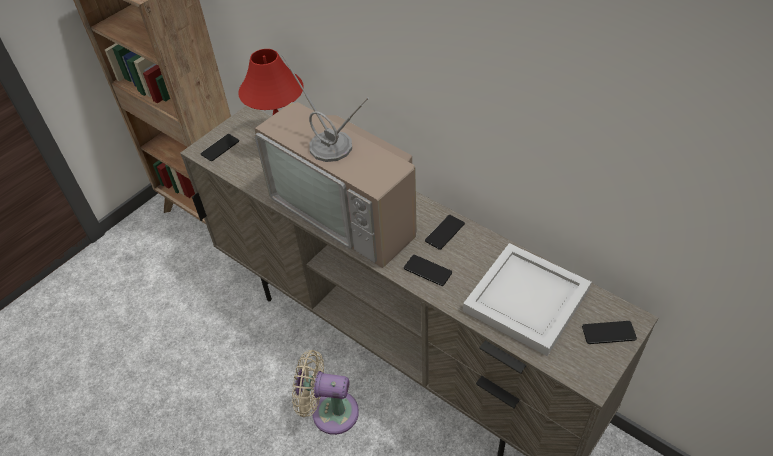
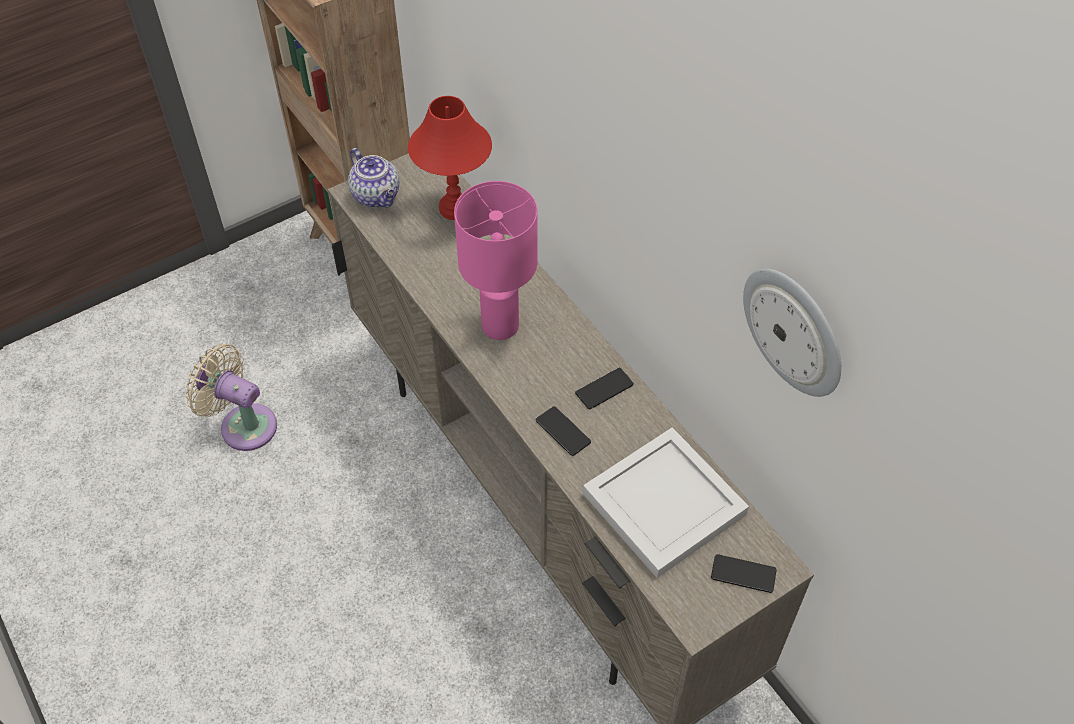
camera: 15 degrees right, 5 degrees up
phone [201,134,239,161] -> teapot [348,148,400,208]
television [254,54,417,268] -> pink table lamp [454,181,537,340]
beige fan [292,350,359,435] -> beige fan moved to [185,344,277,451]
none -> wall clock [743,269,841,397]

